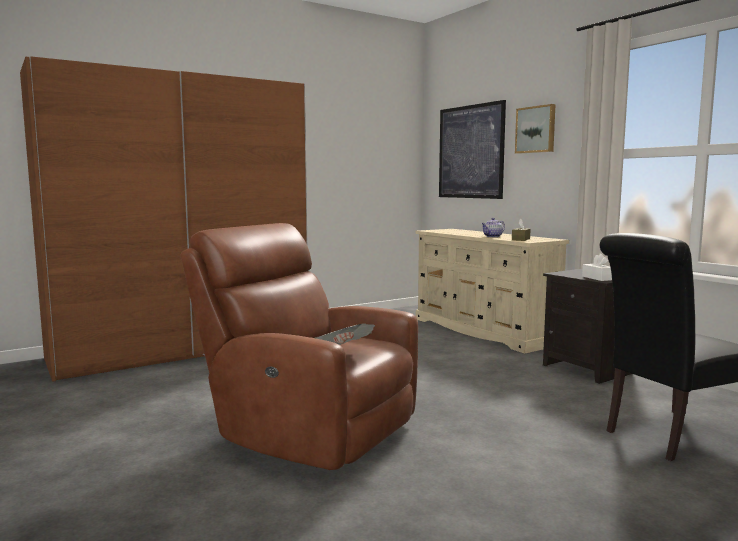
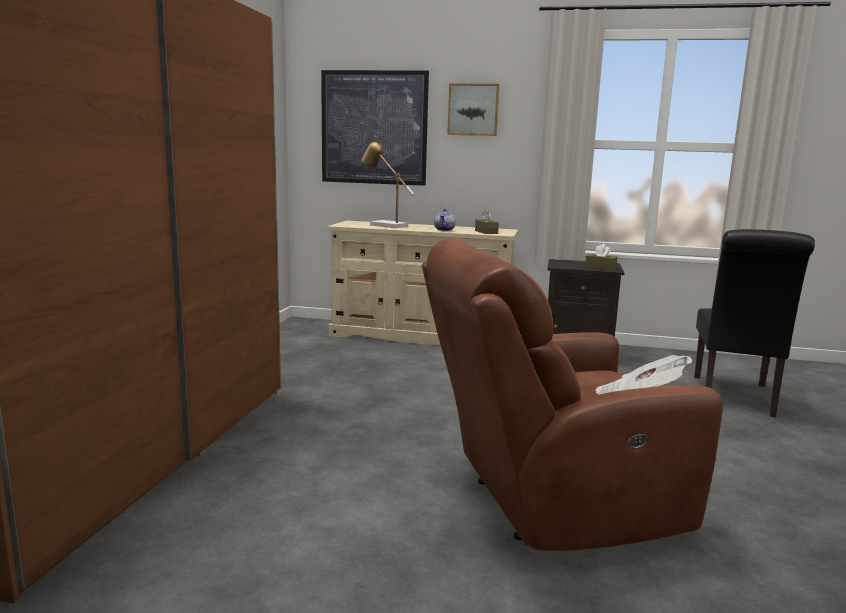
camera: 45 degrees left, 5 degrees up
white tissue box [582,254,612,281] -> brown tissue box [585,244,617,270]
none -> table lamp [361,140,414,228]

